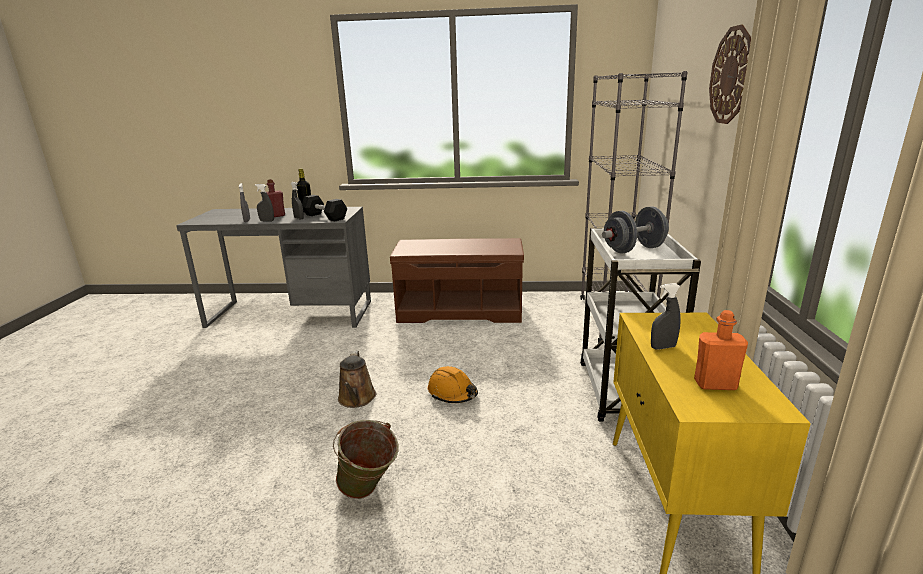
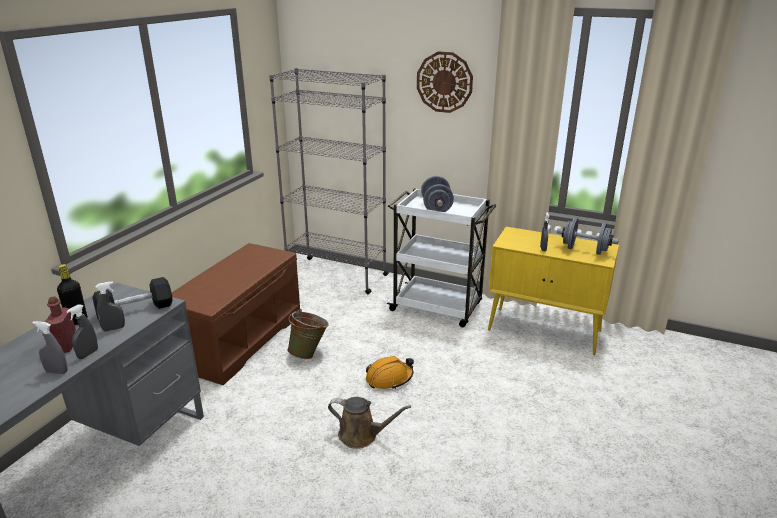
camera: 70 degrees left, 5 degrees up
green bucket [333,420,399,499] -> green bucket moved to [287,309,329,359]
orange bottle [694,310,748,390] -> grey dumbbell [557,218,619,255]

